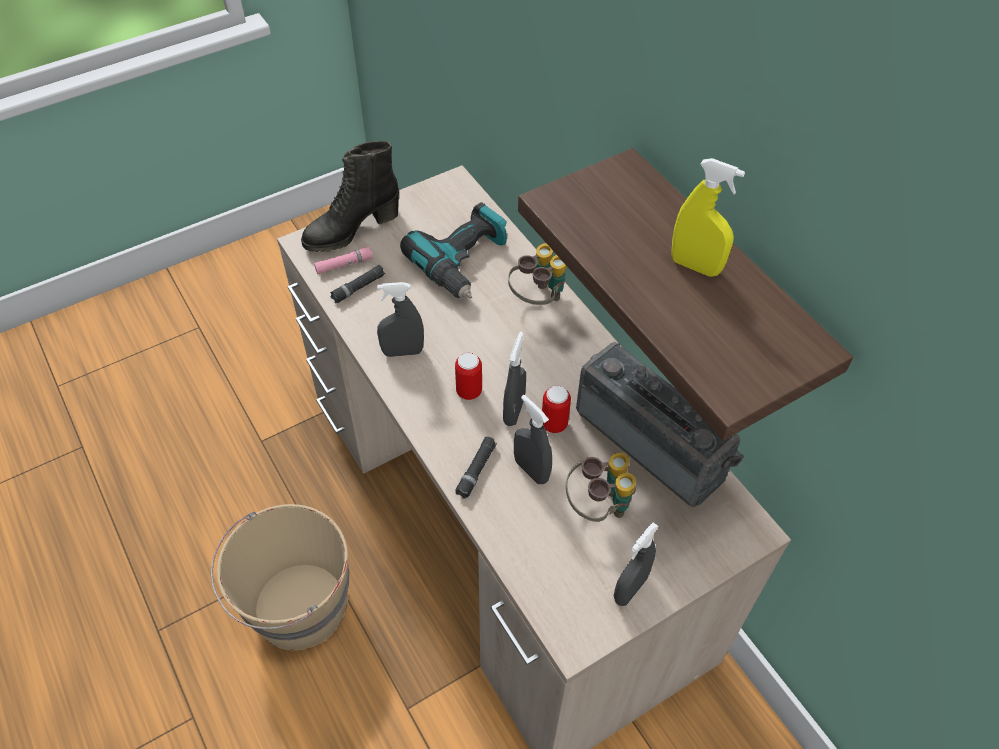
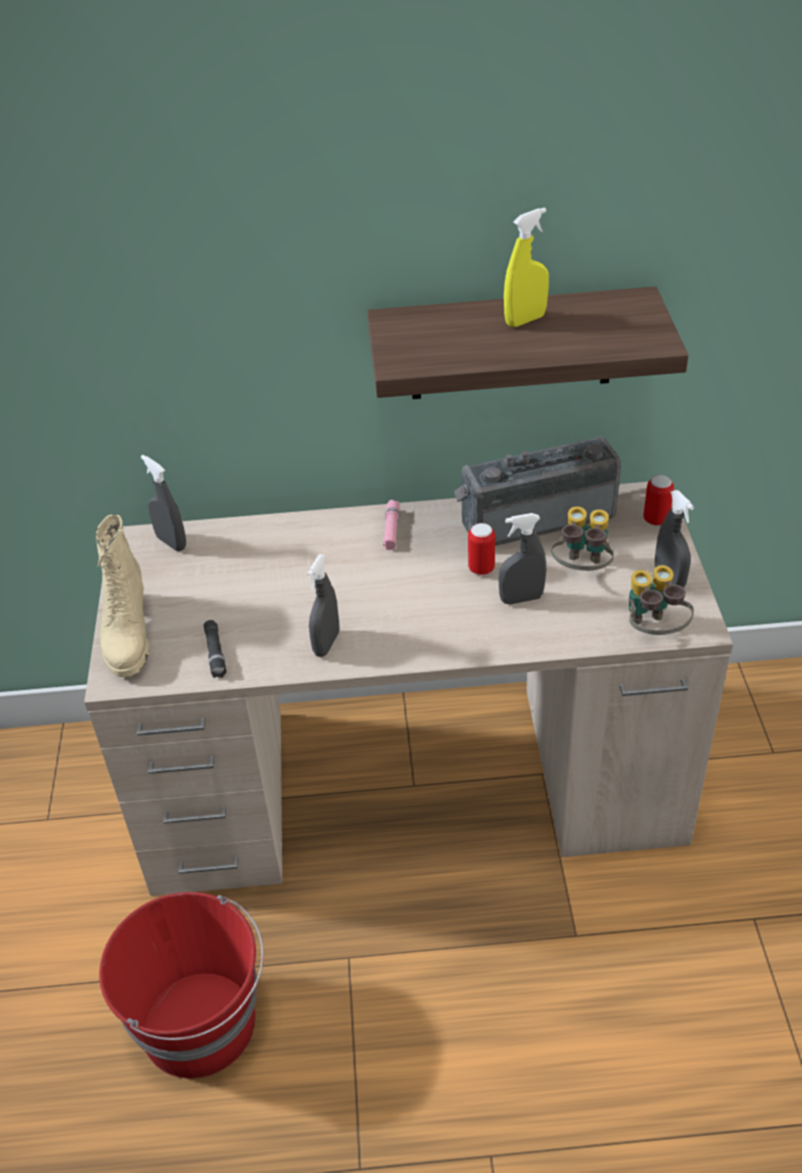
camera: 60 degrees left, 10 degrees down
beige bucket [211,504,349,651] -> none
black boot [301,141,399,252] -> beige boot [96,514,150,677]
pink flashlight [314,246,373,274] -> pink flashlight moved to [383,500,400,550]
power drill [400,202,507,299] -> none
can [455,353,482,400] -> can moved to [643,475,674,526]
black flashlight [455,436,497,499] -> none
grey spray bottle [503,332,526,426] -> grey spray bottle moved to [141,455,186,551]
binoculars [508,243,567,305] -> binoculars moved to [629,565,694,635]
none -> red bucket [99,892,264,1079]

